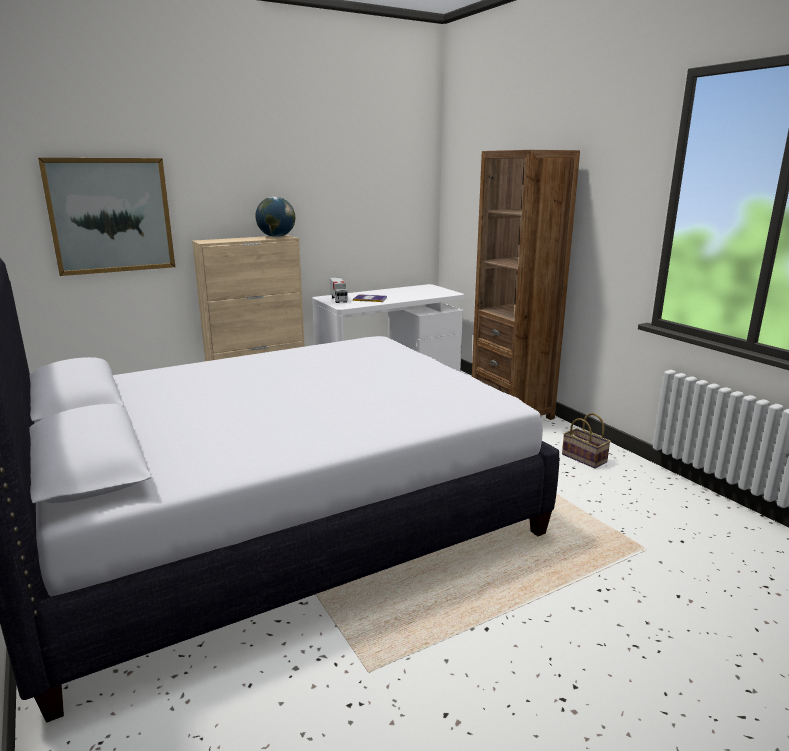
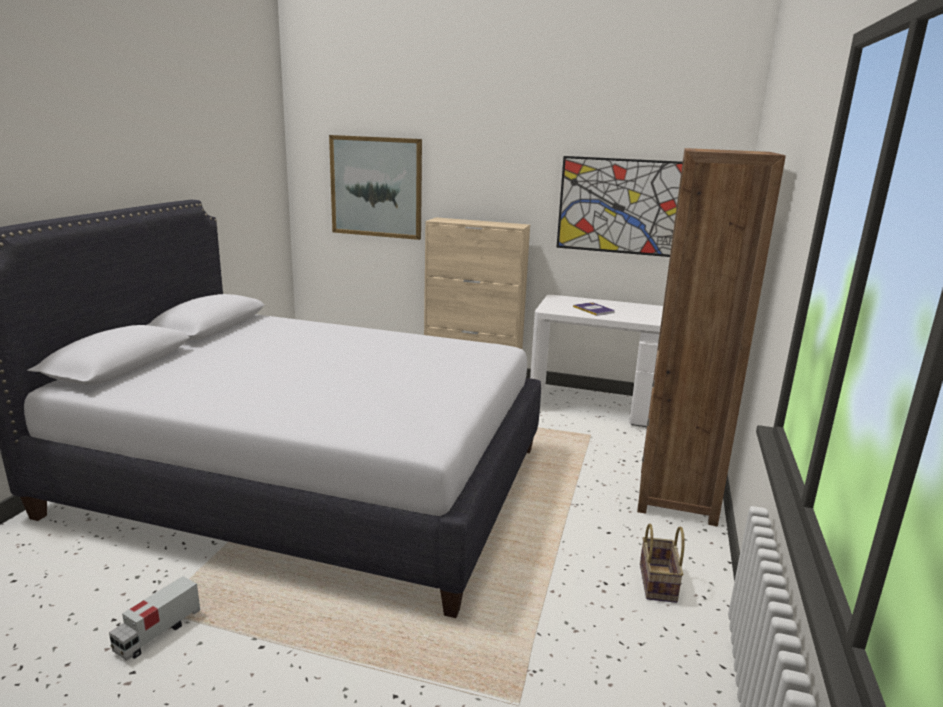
camera: 45 degrees right, 0 degrees up
globe [256,197,295,237] -> none
toy truck [330,278,348,303] -> toy truck moved to [109,576,200,661]
none -> picture [556,156,683,257]

